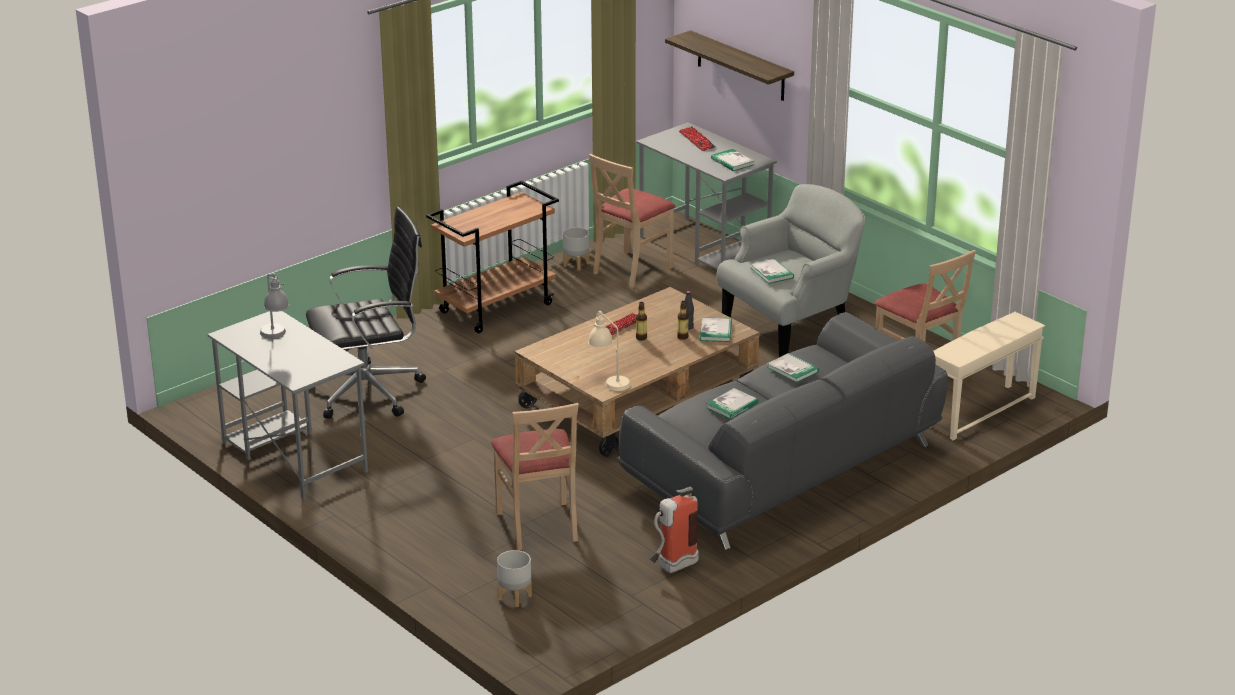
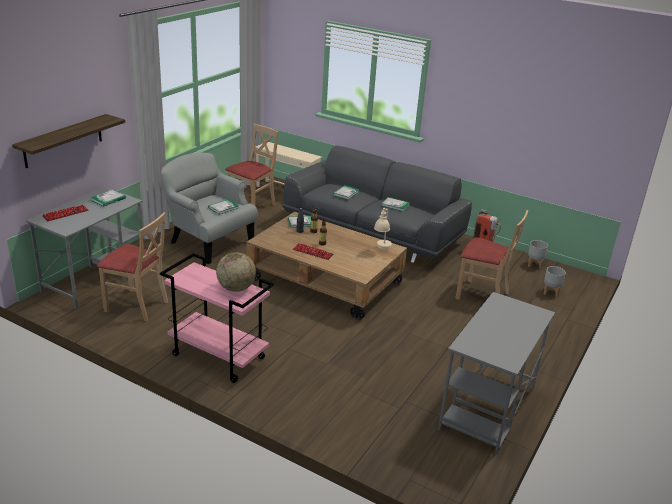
camera: 110 degrees left, 0 degrees up
grey table lamp [260,273,290,338] -> none
black office chair [306,206,426,419] -> none
brown cart [426,181,559,333] -> pink cart [160,253,274,383]
beige chair [491,403,579,550] -> beige chair turned 60 degrees clockwise [455,210,528,300]
grey planter [563,227,589,271] -> grey planter moved to [528,240,548,269]
none -> globe [216,252,256,292]

